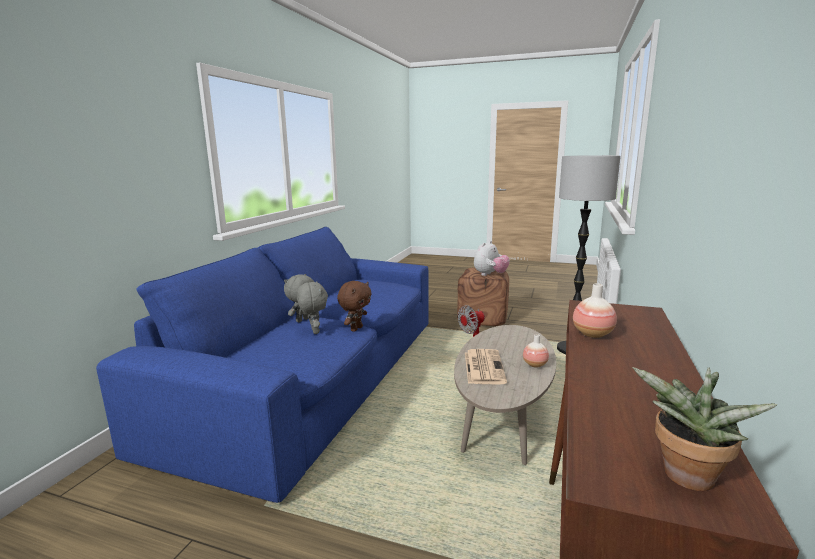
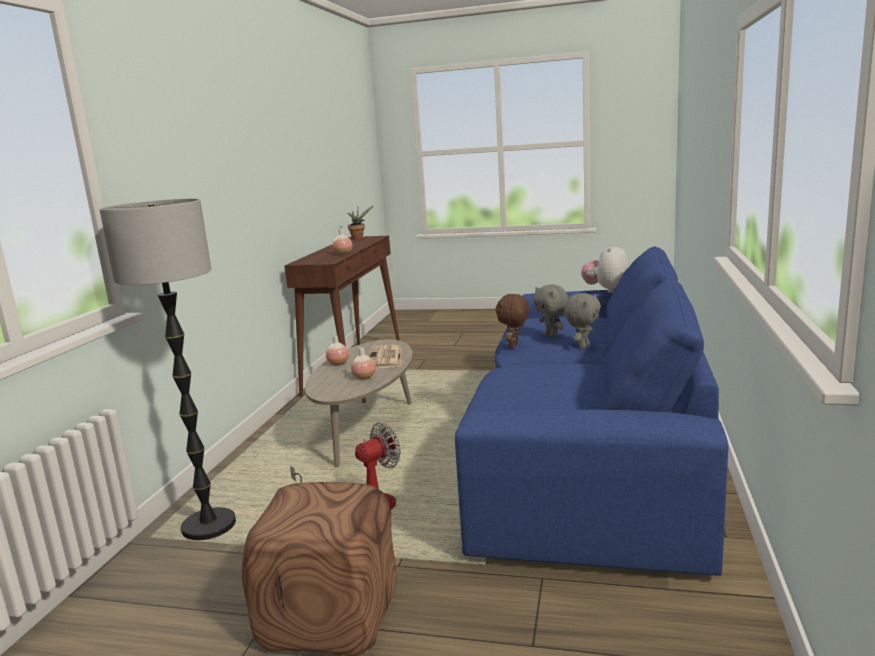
camera: 175 degrees right, 0 degrees up
plush toy [474,241,510,276] -> plush toy moved to [581,244,629,293]
none -> vase [351,347,376,380]

